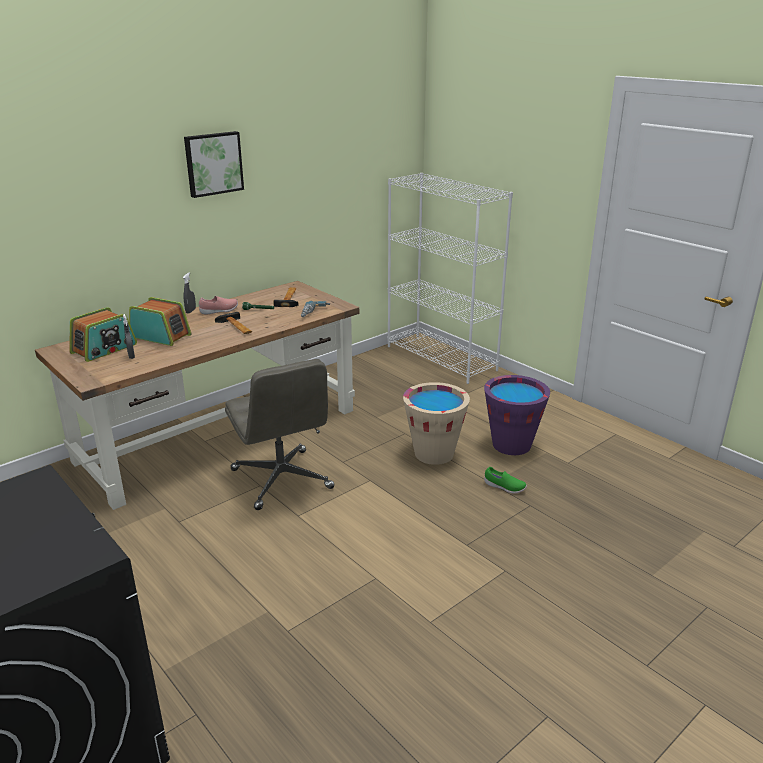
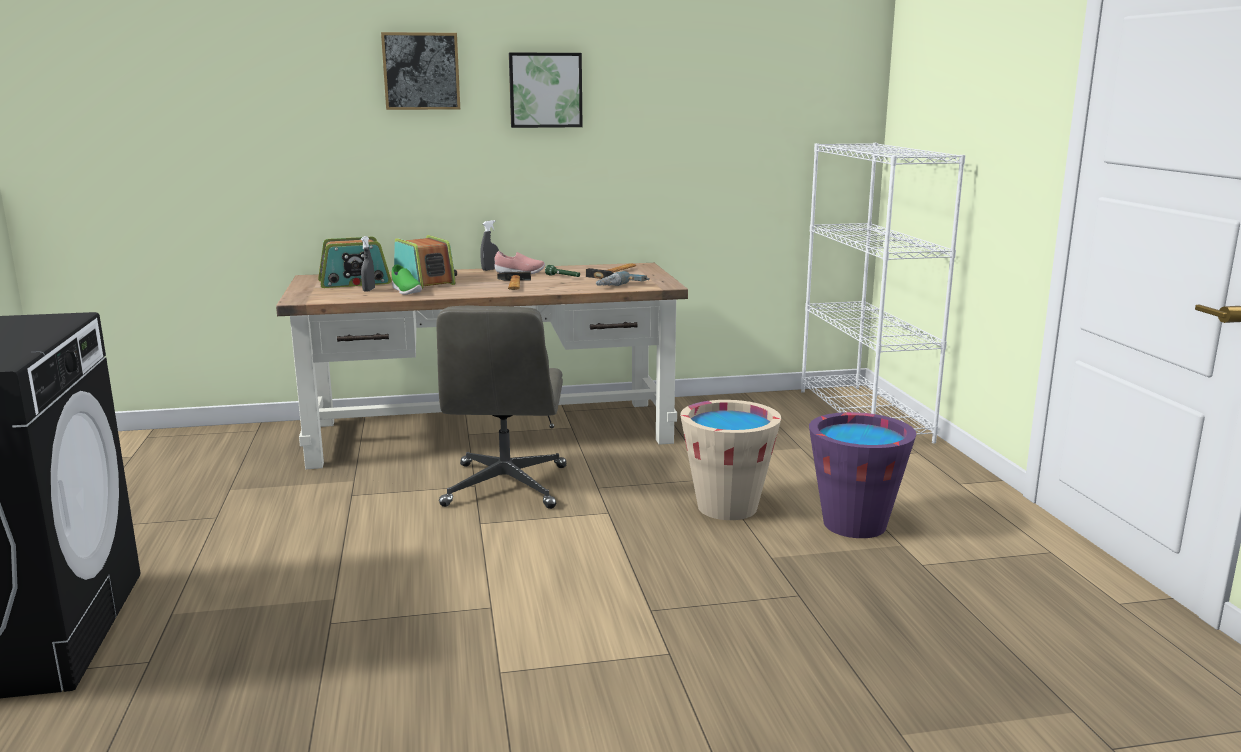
camera: 30 degrees right, 10 degrees down
green shoe [484,467,527,493] -> green shoe moved to [392,264,422,295]
none -> picture [381,32,460,110]

